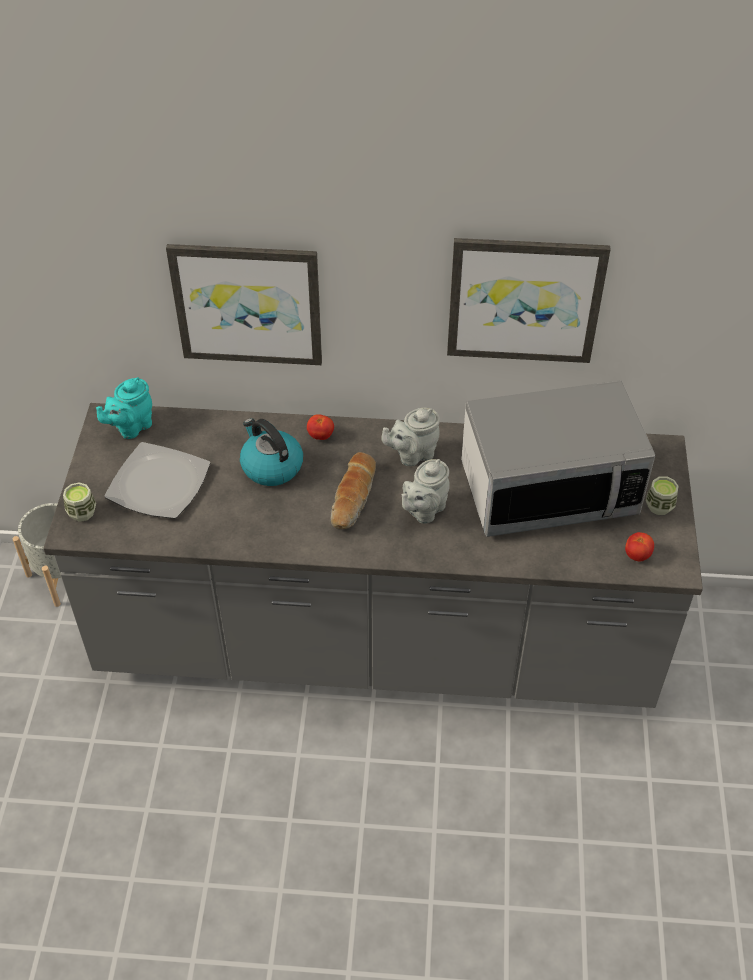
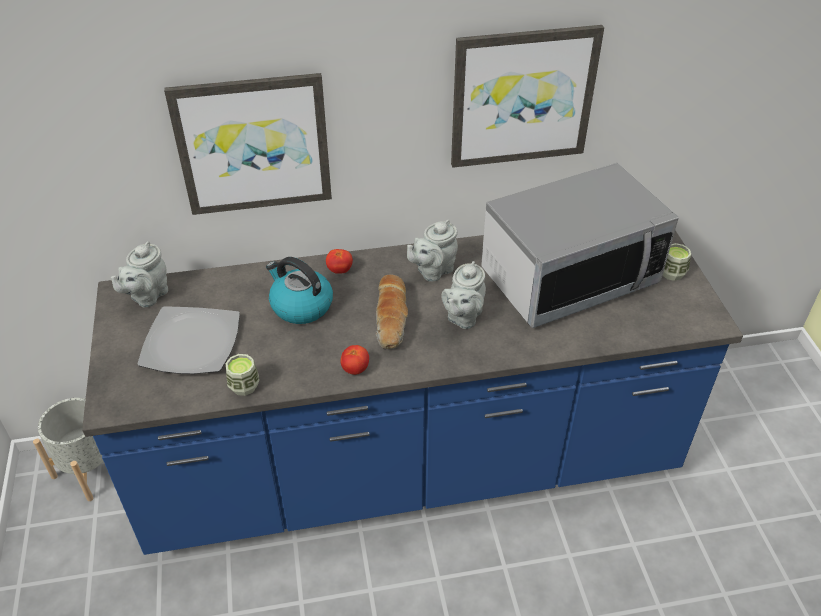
camera: 15 degrees left, 5 degrees down
grey counter [43,403,703,708] -> blue counter [82,230,743,555]
cup [63,482,96,522] -> cup moved to [226,354,259,396]
turquoise teapot [96,377,152,439] -> grey teapot [111,241,168,308]
tomato [625,532,654,561] -> tomato moved to [340,345,369,375]

